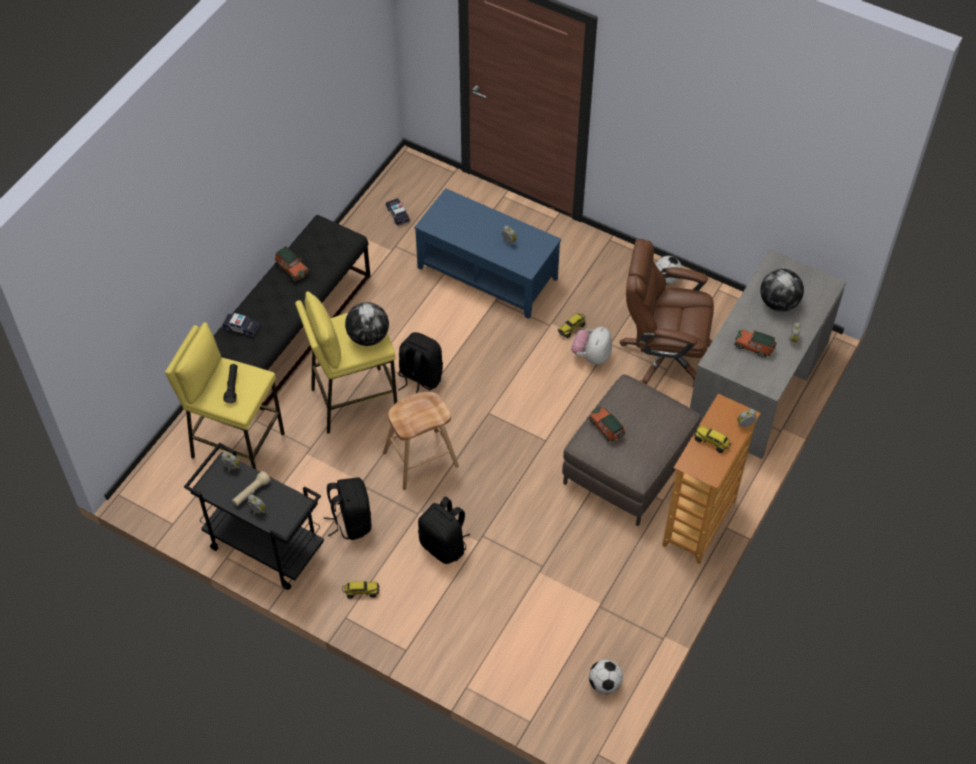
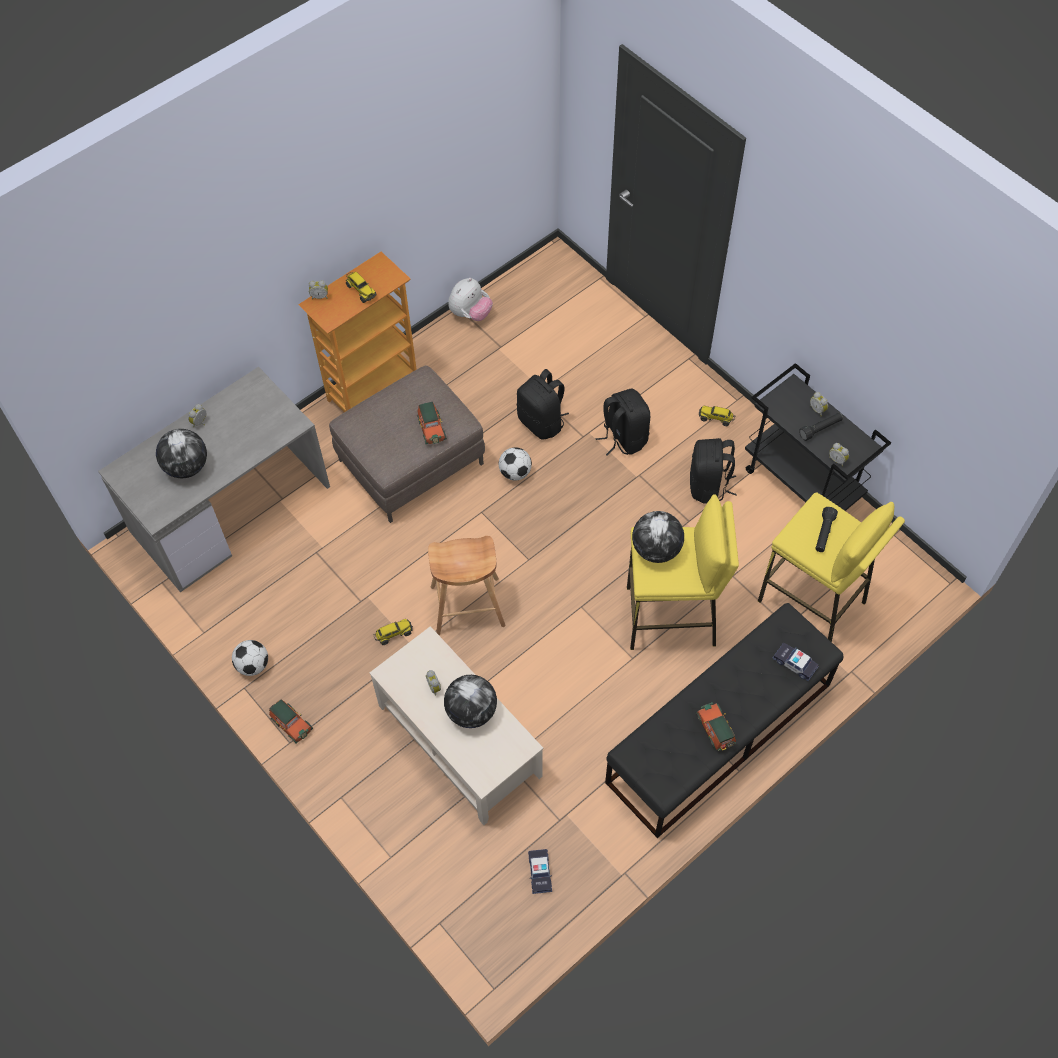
camera: 160 degrees left, 5 degrees up
beige flashlight [232,471,270,506] -> black flashlight [799,413,843,441]
brown stool [383,392,459,490] -> brown stool moved to [428,536,505,635]
black backpack [398,332,443,393] -> black backpack moved to [517,369,569,439]
blue coffee table [414,188,561,319] -> beige coffee table [370,626,543,825]
plush toy [571,327,612,365] -> plush toy moved to [448,278,493,321]
football [589,659,623,694] -> football moved to [499,447,532,481]
brown office chair [620,239,714,387] -> none
toy car [734,329,776,358] -> toy car moved to [269,699,313,744]
none -> globe [444,675,497,728]

